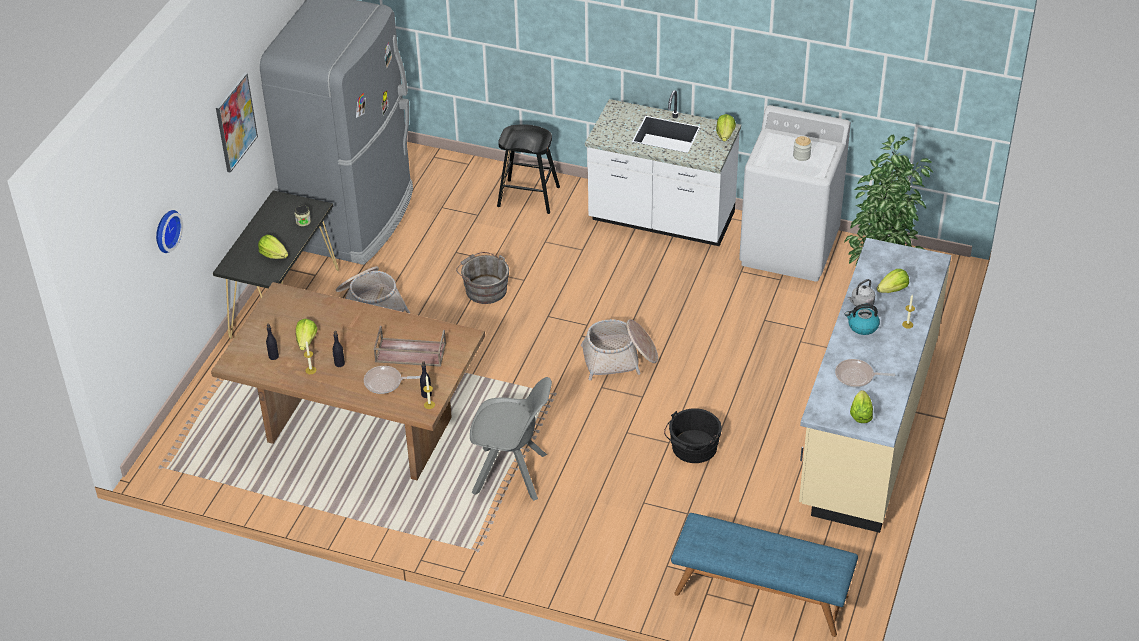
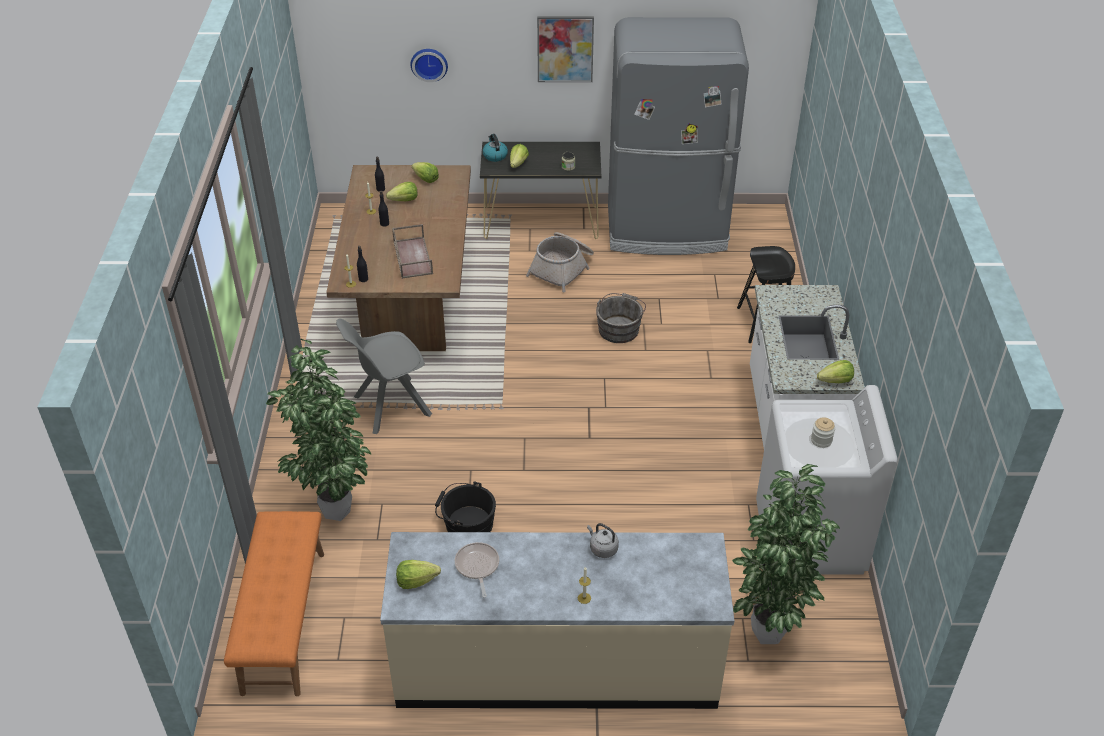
camera: 70 degrees right, 0 degrees up
frying pan [364,366,421,394] -> none
grey chair [470,377,552,501] -> grey chair turned 75 degrees clockwise [336,318,432,434]
basket [581,319,658,381] -> none
blue bench [671,513,858,637] -> orange bench [224,511,324,696]
kettle [845,304,880,335] -> kettle moved to [482,134,508,162]
lettuce [877,269,909,293] -> lettuce moved to [412,162,439,183]
none -> potted plant [266,339,371,521]

